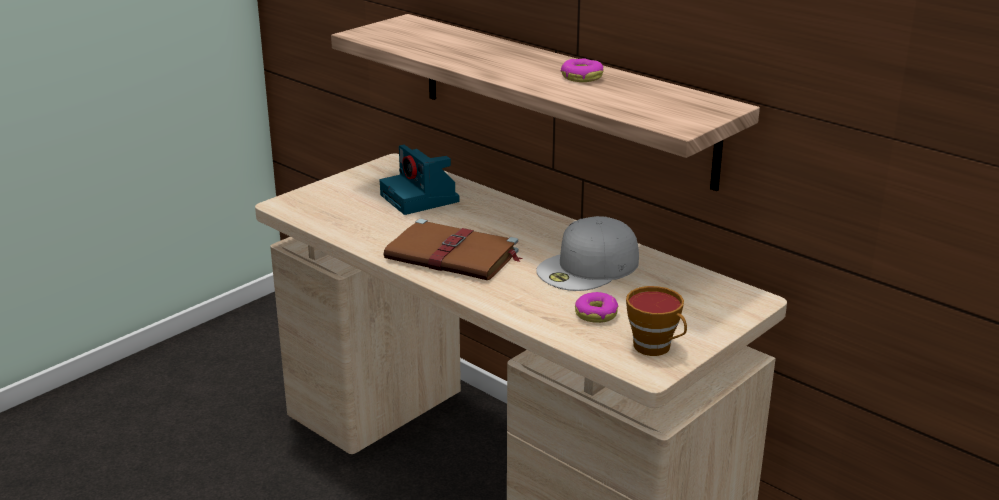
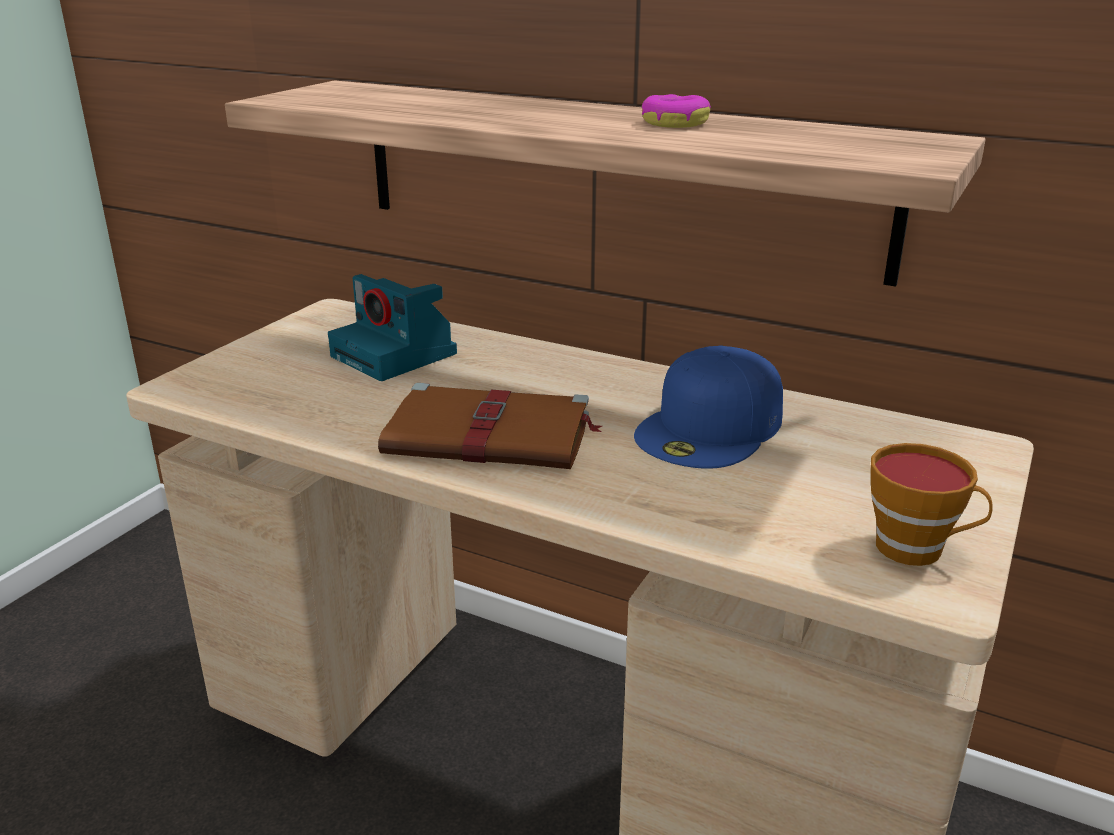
camera: 15 degrees left, 0 degrees up
white cap [536,216,639,291] -> blue cap [634,345,783,469]
donut [575,292,619,323] -> none

